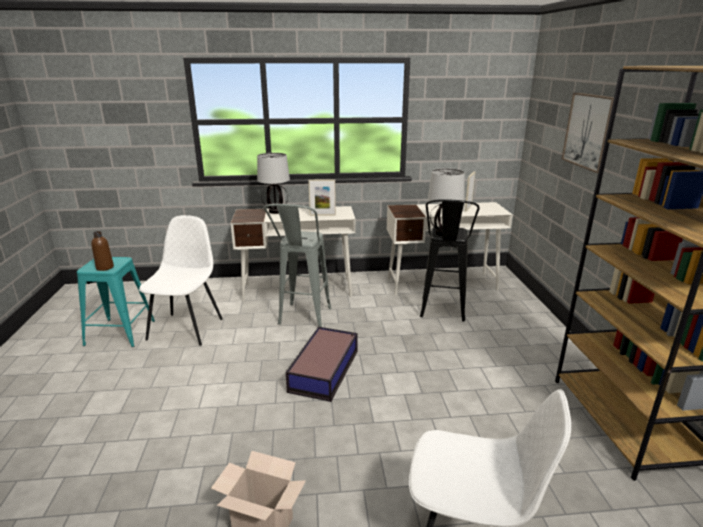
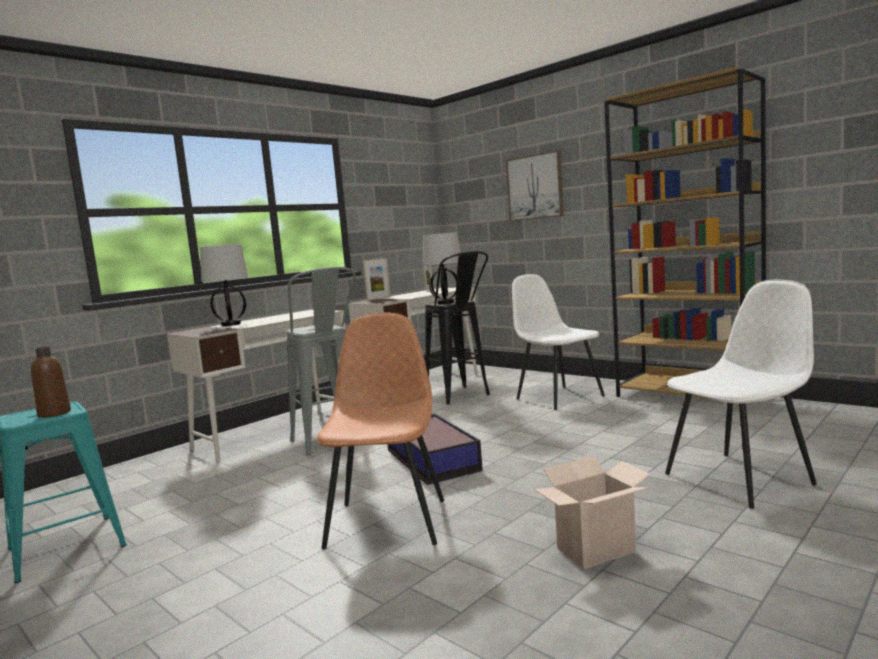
camera: 40 degrees left, 15 degrees down
white chair [139,215,223,346] -> white chair moved to [512,274,605,410]
picture frame [308,179,336,216] -> picture frame moved to [363,258,391,301]
none -> brown chair [317,313,444,550]

